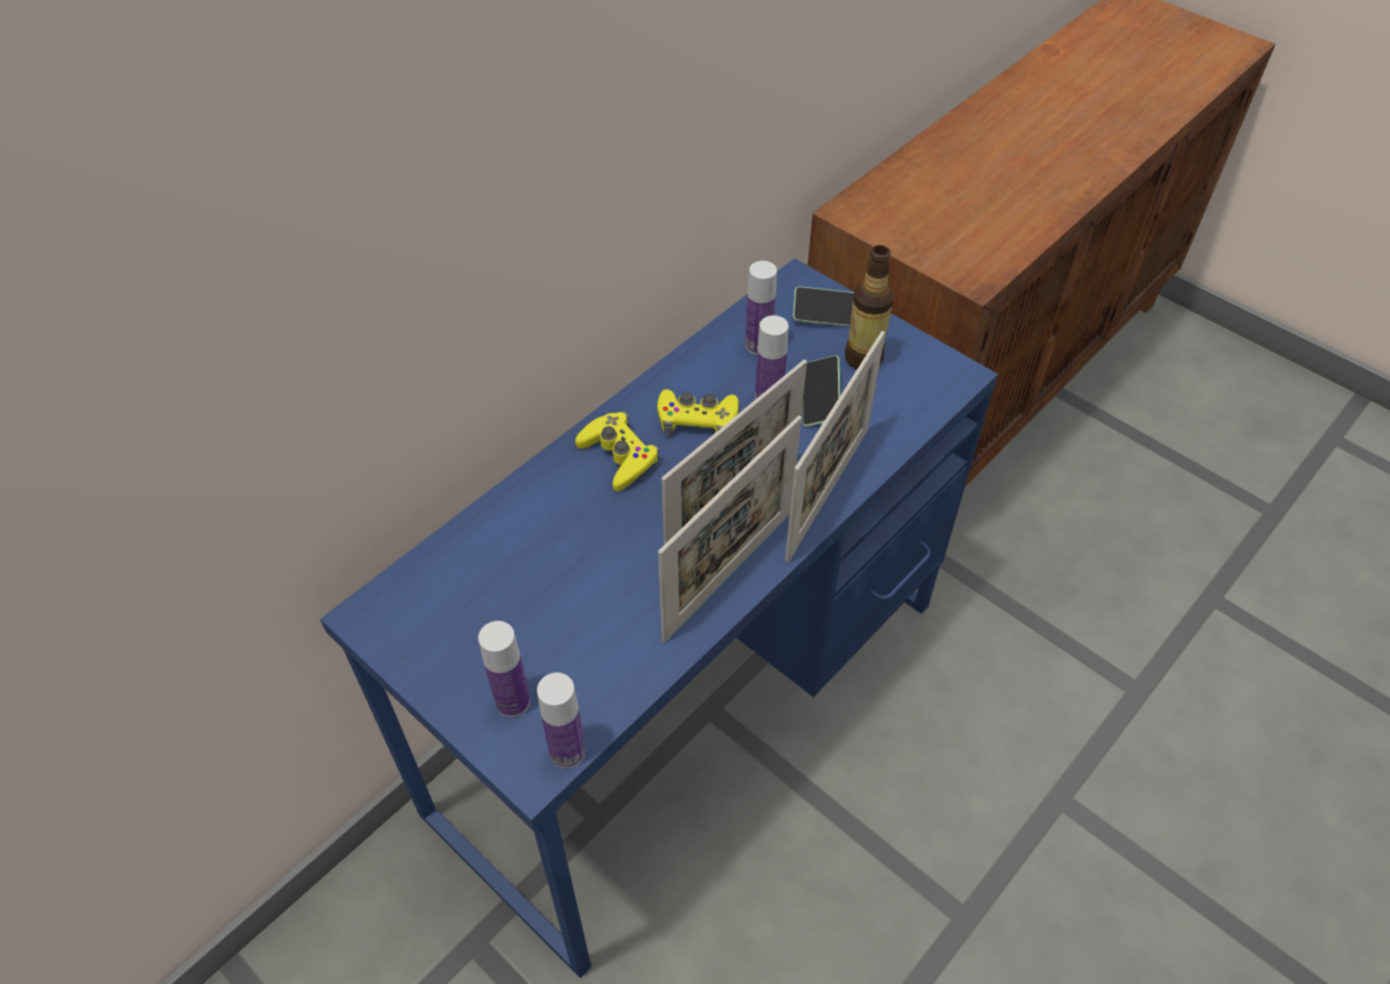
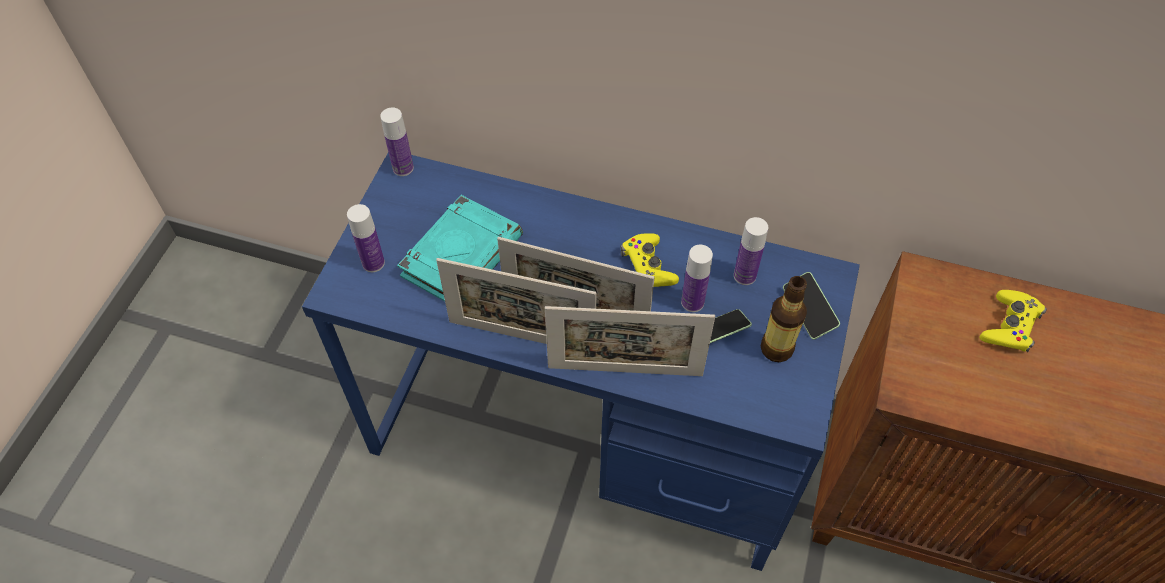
camera: 65 degrees right, 5 degrees up
bottle [537,673,585,768] -> bottle moved to [380,107,414,176]
yellow game controller [575,412,659,492] -> yellow game controller moved to [980,290,1047,352]
none -> turquoise book [397,195,523,301]

